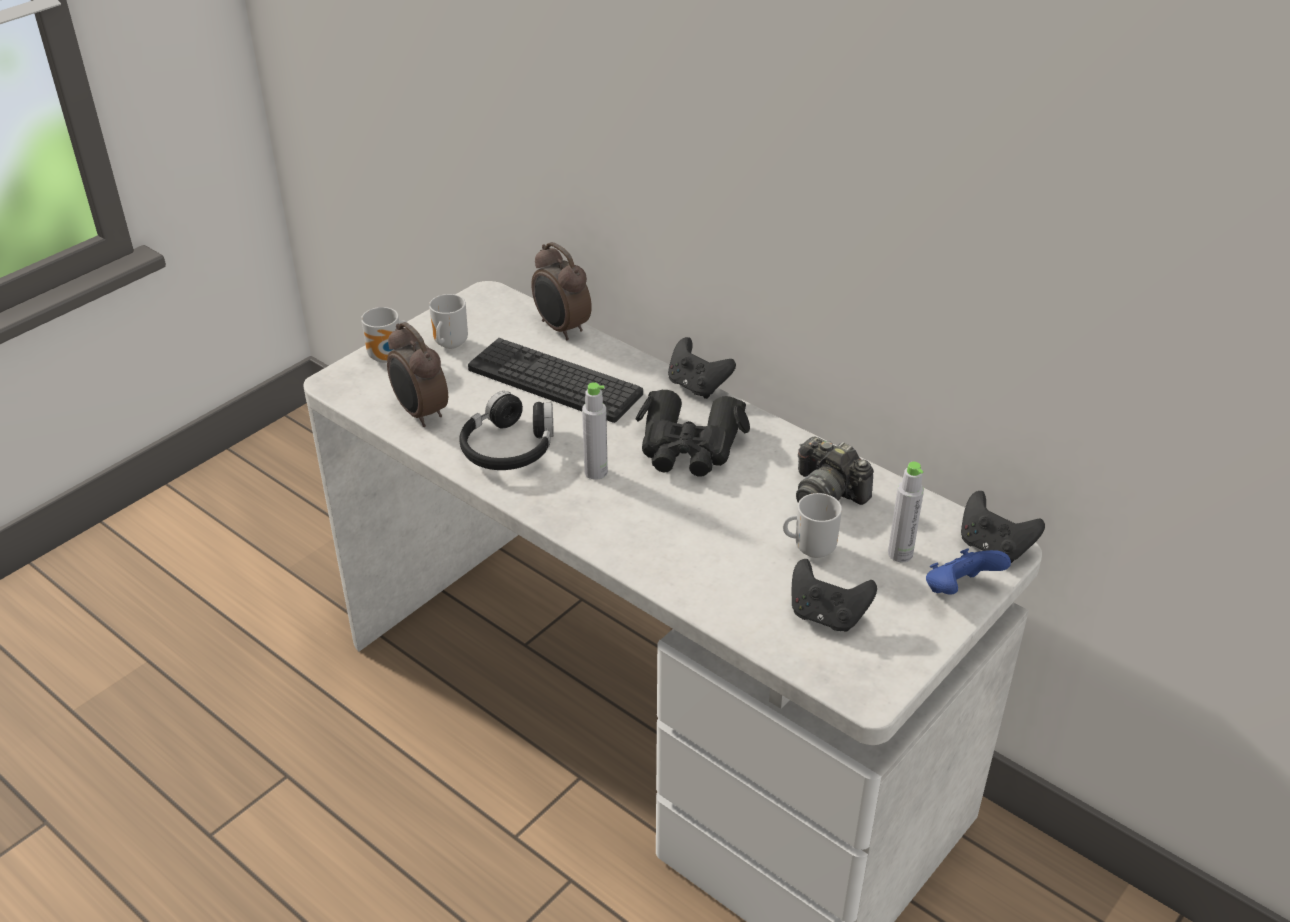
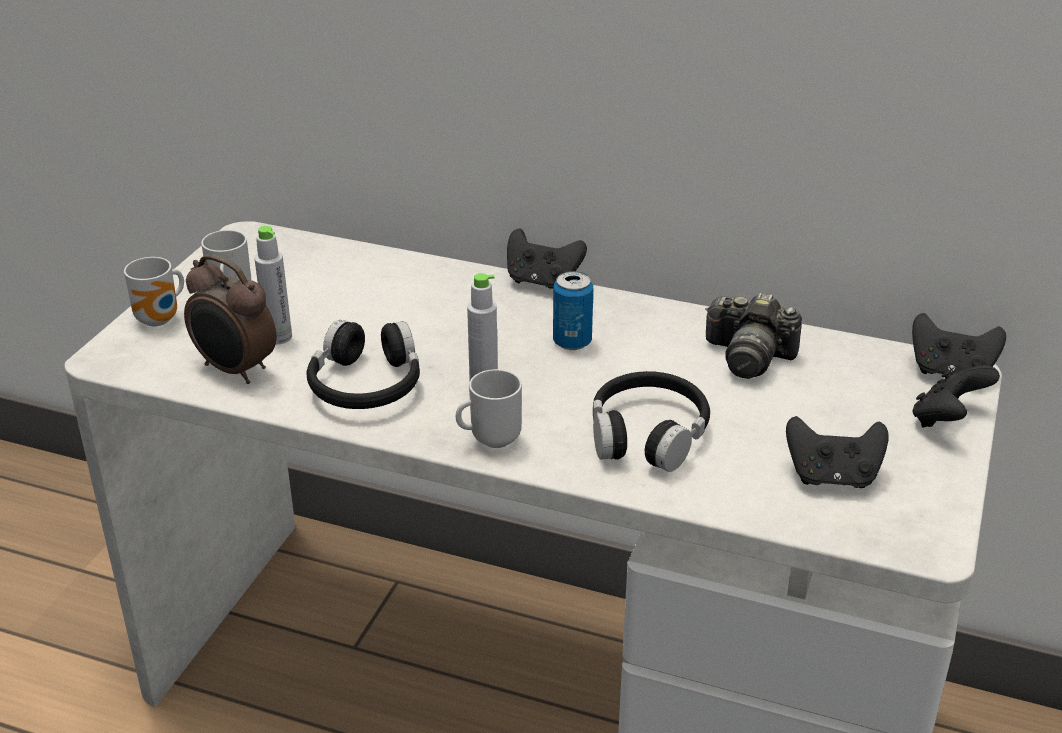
camera: 20 degrees left, 5 degrees down
keyboard [468,338,643,423] -> none
alarm clock [531,242,592,340] -> none
black binoculars [636,390,750,476] -> can [553,271,593,350]
mug [783,493,842,558] -> mug moved to [456,369,522,448]
grey bottle [888,462,924,562] -> grey bottle moved to [255,226,292,344]
blue game controller [926,548,1011,595] -> black game controller [912,365,1000,427]
none -> black headphones [593,371,710,472]

